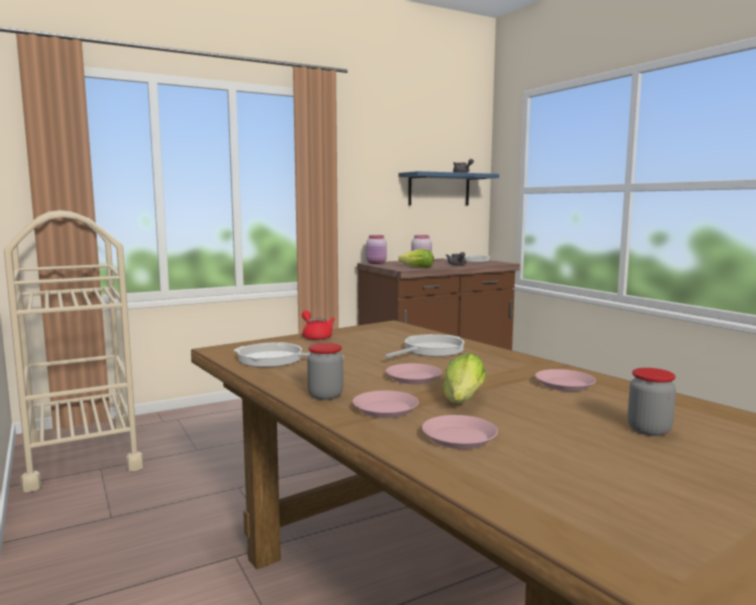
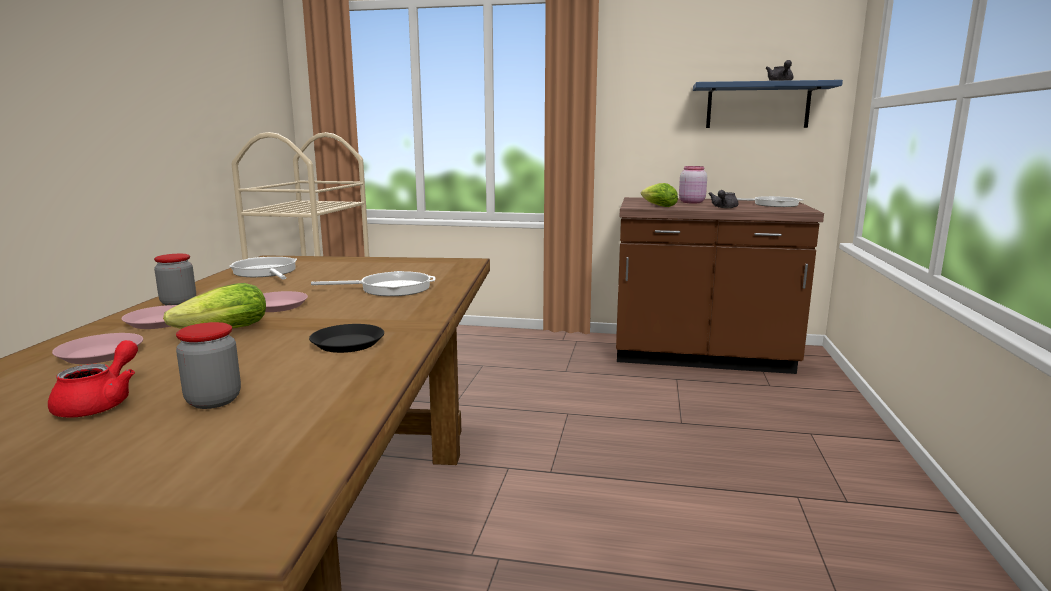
camera: 40 degrees right, 5 degrees up
red teapot [302,310,334,340] -> red teapot moved to [48,340,138,418]
pink jar [366,235,387,264] -> none
pink plate [535,369,596,391] -> black plate [309,324,384,353]

